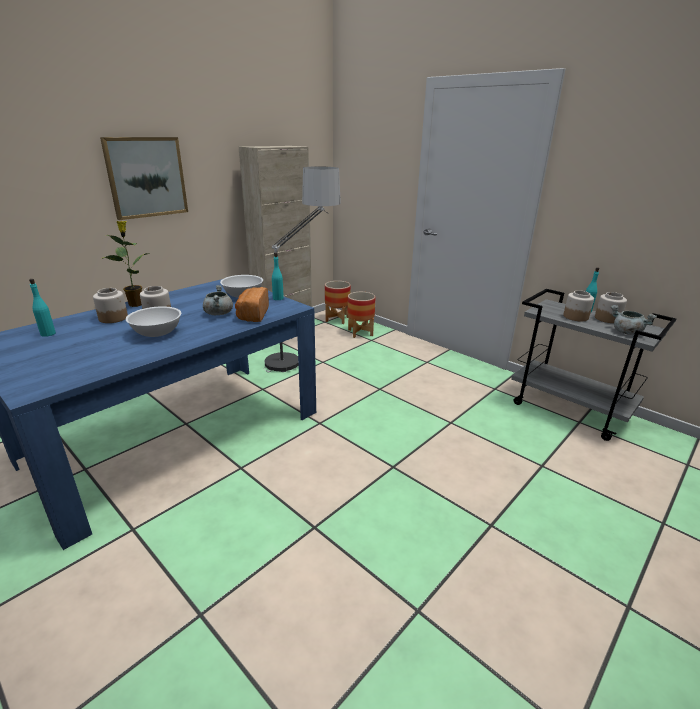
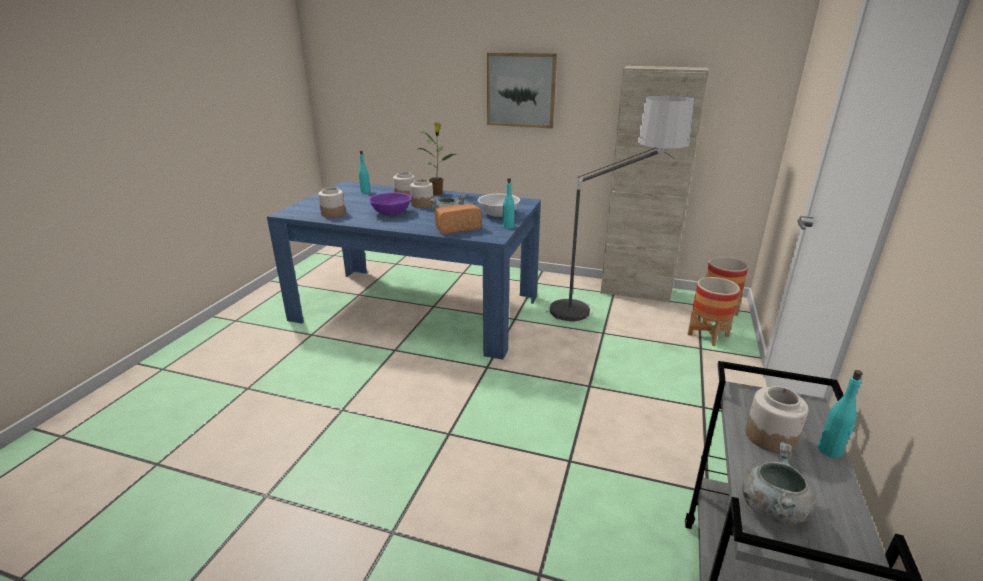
camera: 65 degrees right, 0 degrees up
white bowl [126,306,181,337] -> purple bowl [369,192,411,215]
jar [595,292,627,323] -> jar moved to [318,187,345,218]

